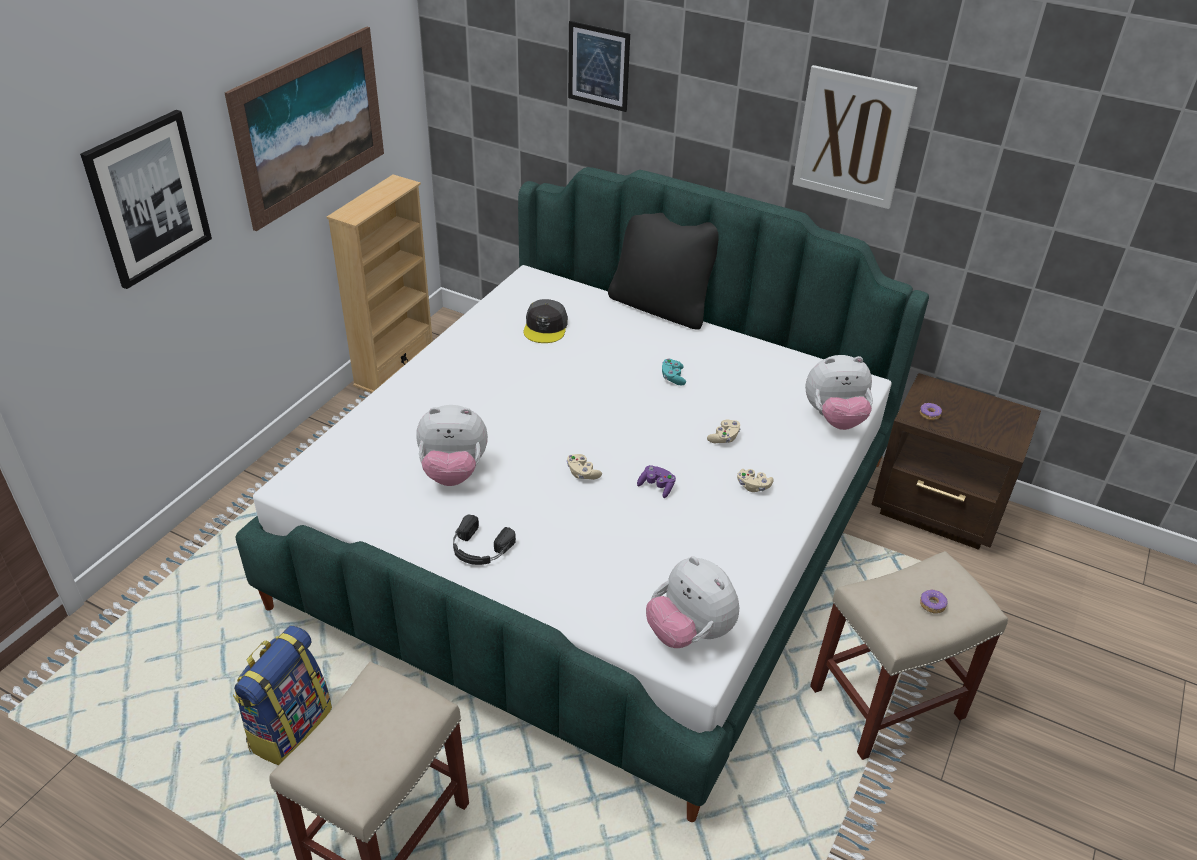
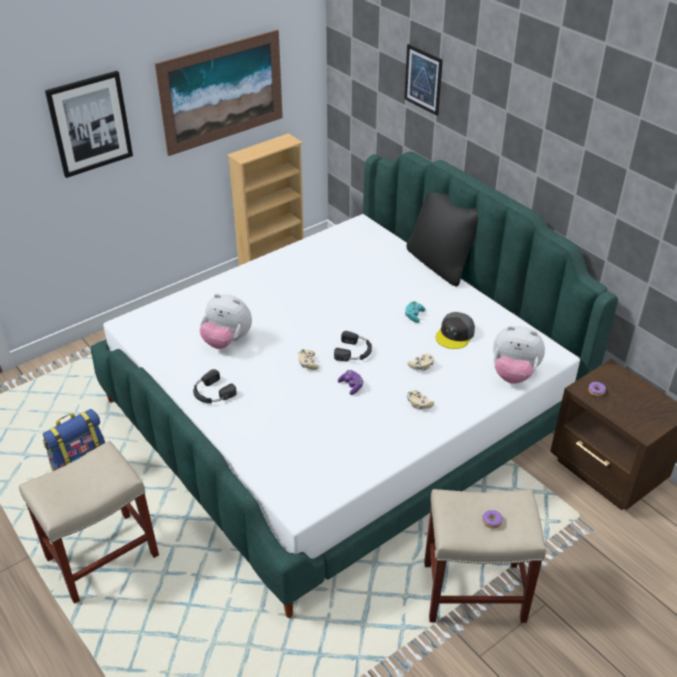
camera: 25 degrees right, 0 degrees up
grey cap [524,299,568,343] -> grey cap moved to [436,312,475,349]
plush toy [646,556,739,648] -> none
picture [792,65,918,209] -> none
none -> black headphones [334,331,372,361]

